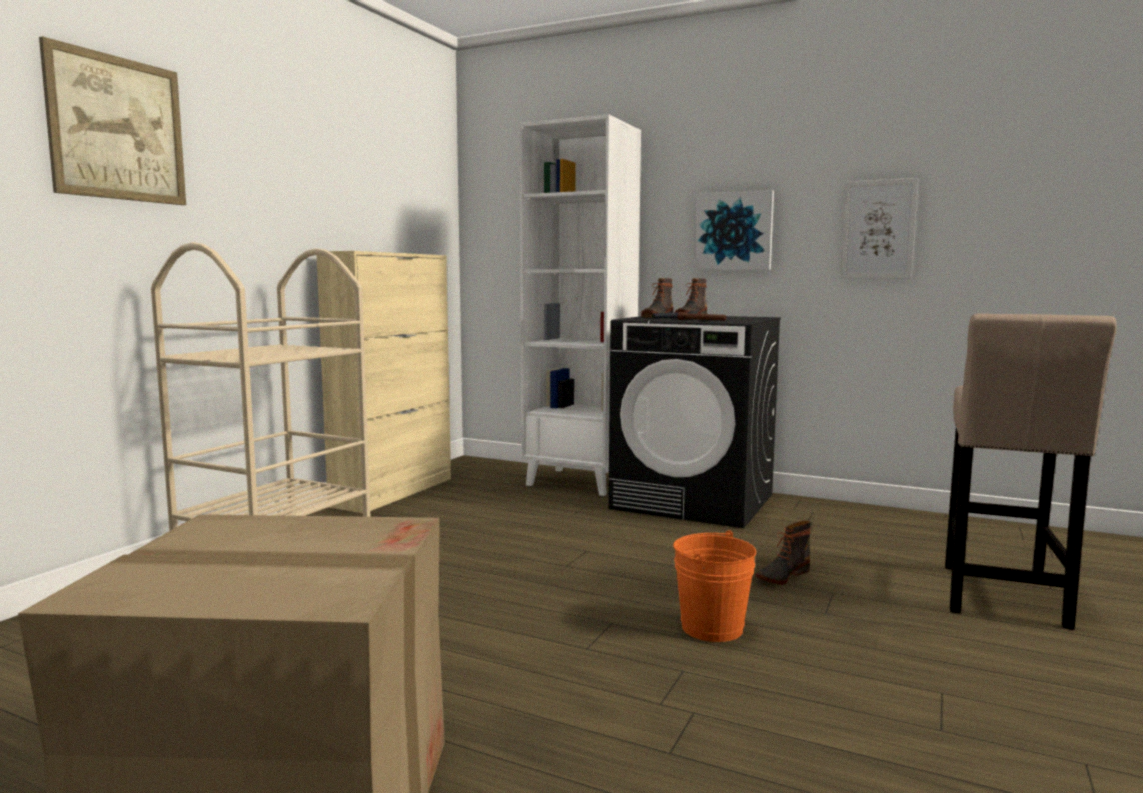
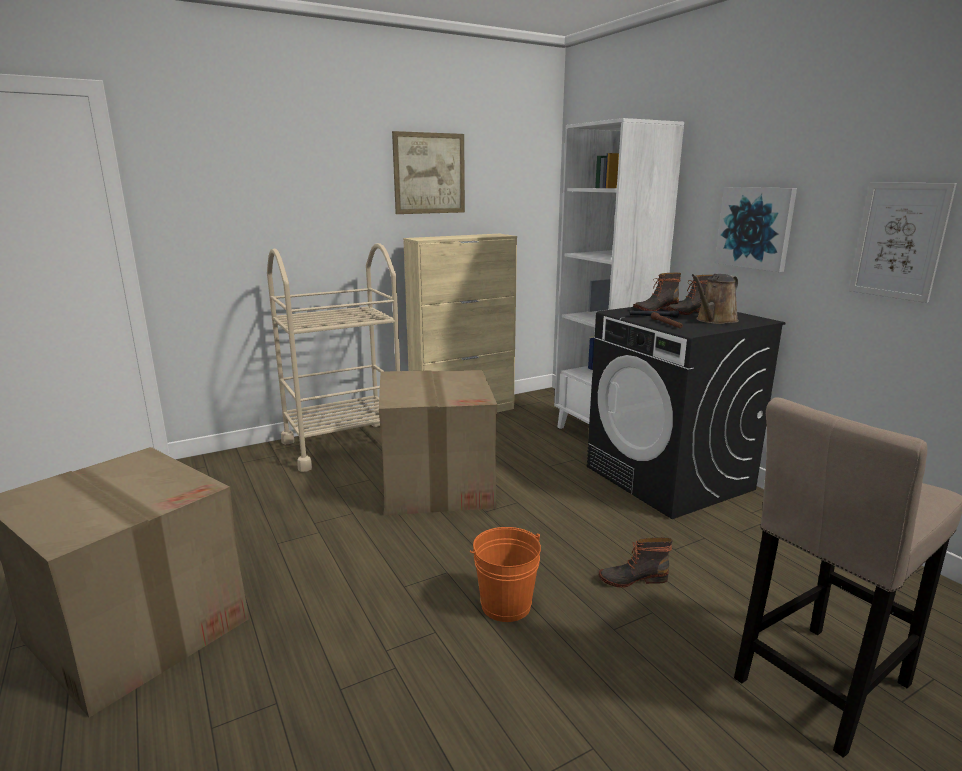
camera: 35 degrees right, 10 degrees up
picture [39,36,186,205] -> picture moved to [392,131,465,214]
none -> cardboard box [379,370,497,515]
none -> brown watering can [692,274,739,324]

